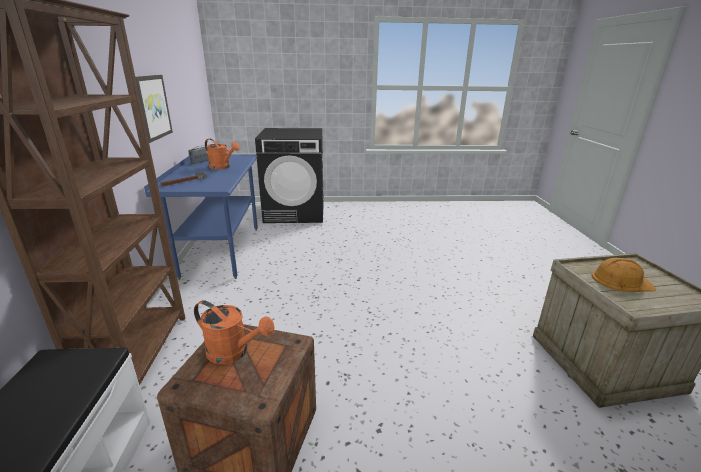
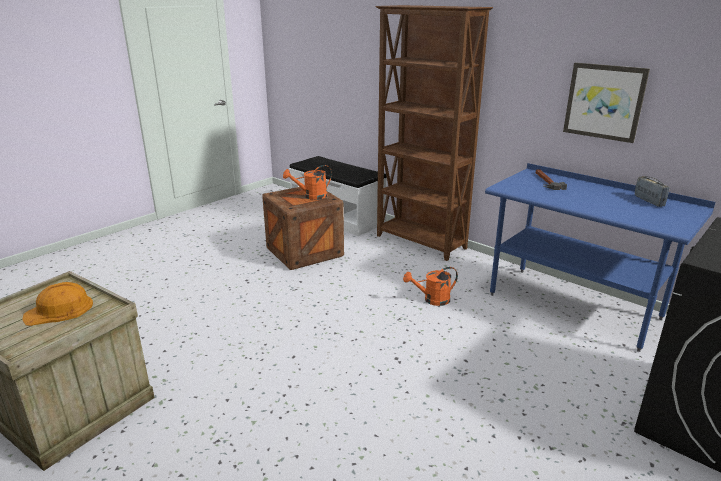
camera: 135 degrees right, 0 degrees up
orange watering can [205,139,240,170] -> orange watering can moved to [403,267,458,306]

